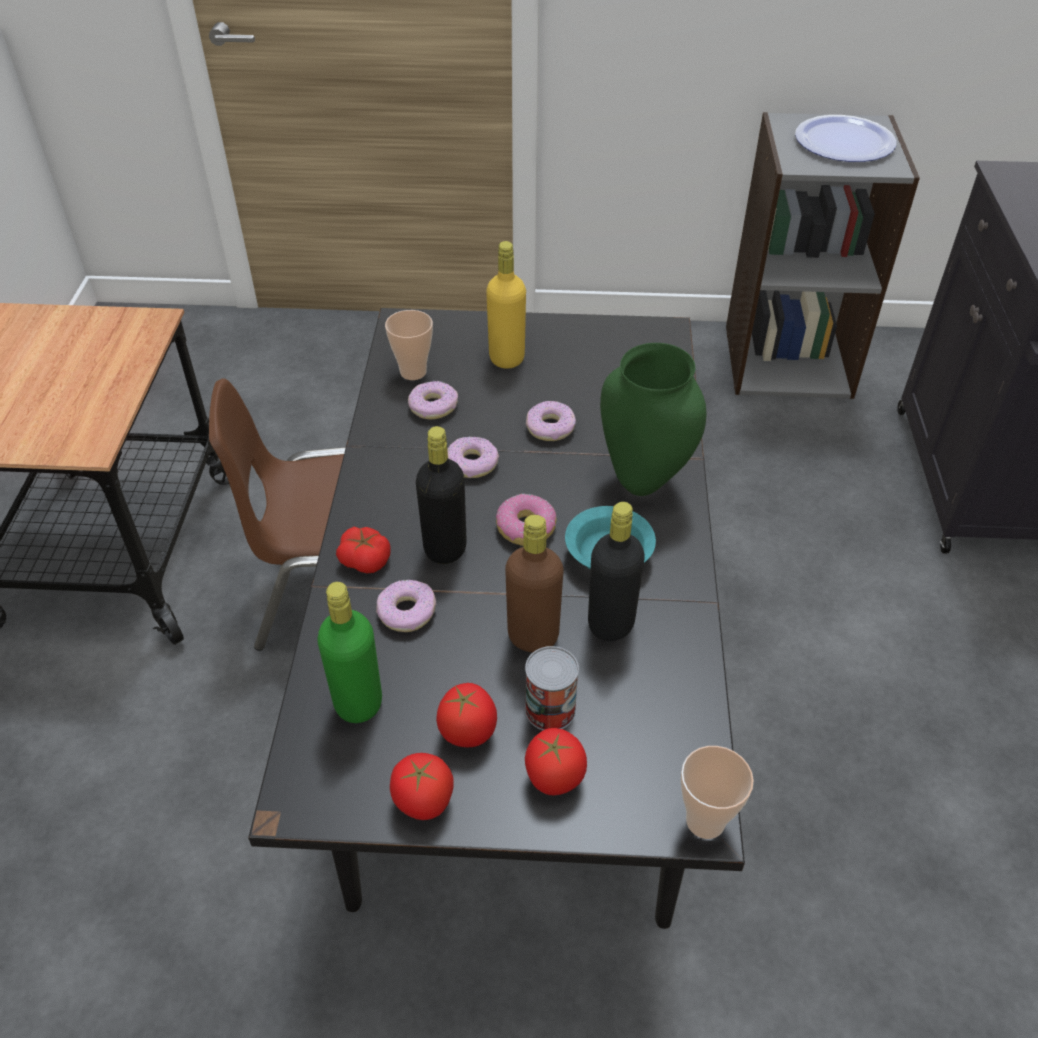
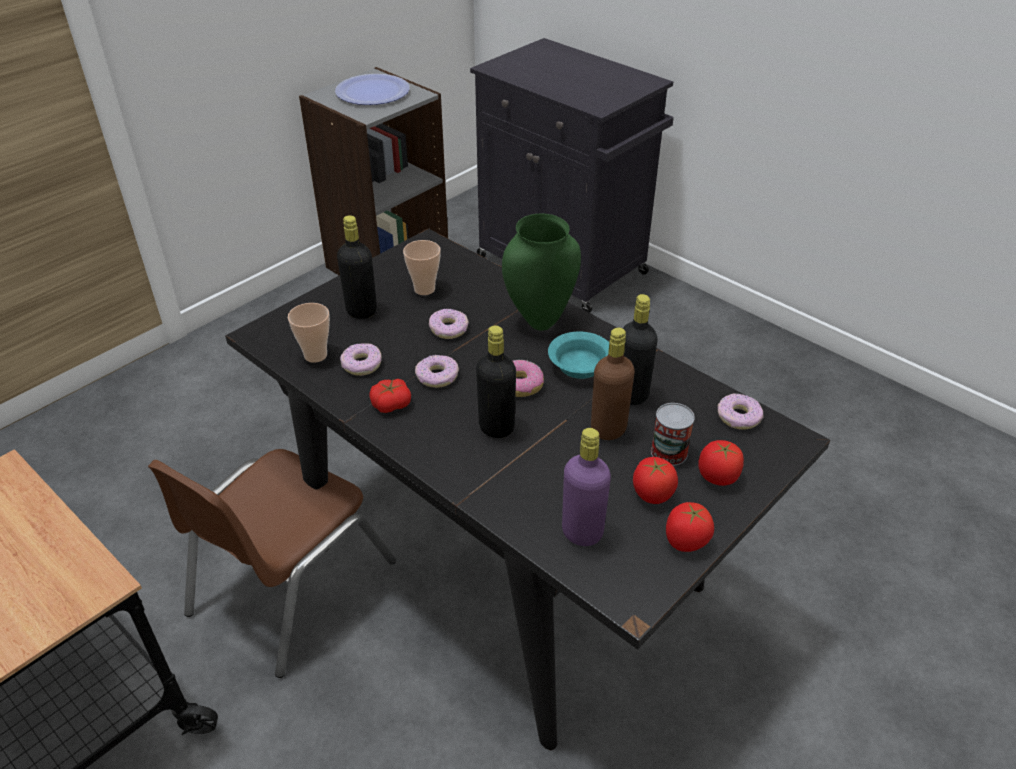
camera: 50 degrees left, 5 degrees down
green bottle [317,582,382,723] -> purple bottle [562,428,611,546]
tomato [336,526,391,573] -> tomato moved to [369,379,411,413]
donut [376,580,436,632] -> donut moved to [718,393,763,430]
yellow bottle [486,241,526,369] -> black bottle [337,215,377,319]
cup [681,746,754,839] -> cup moved to [403,240,441,295]

